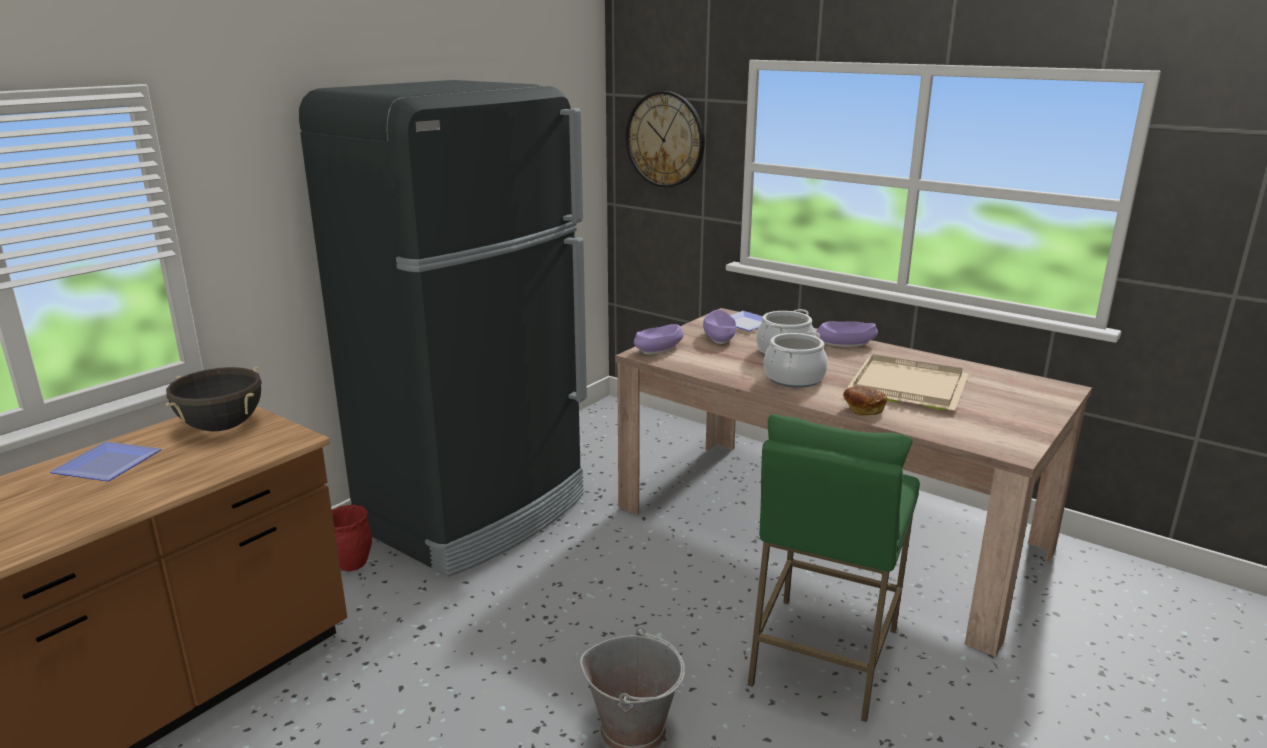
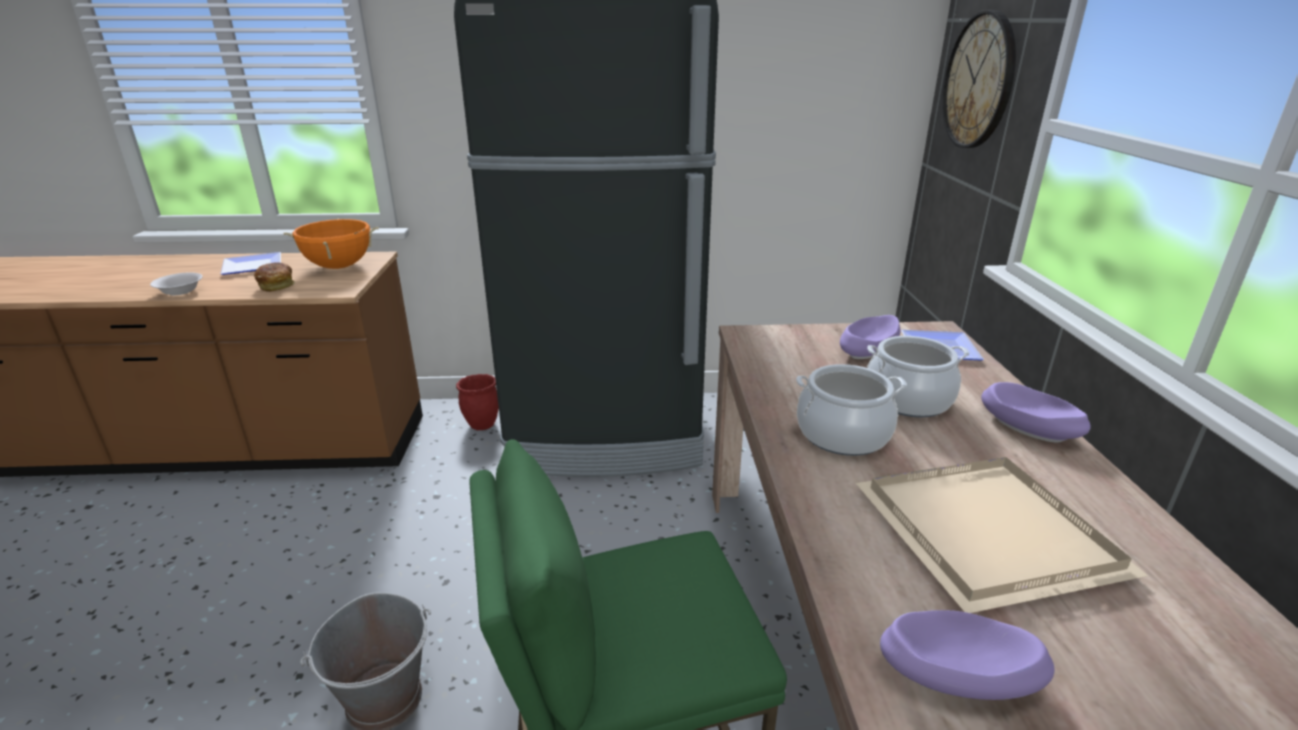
camera: 50 degrees right, 5 degrees up
black cooking pot [166,367,262,432] -> orange cooking pot [284,219,379,269]
purple bowl [634,324,684,355] -> purple bowl moved to [880,610,1054,700]
bread [843,386,887,415] -> bread moved to [254,262,295,292]
none -> white bowl [150,272,203,295]

